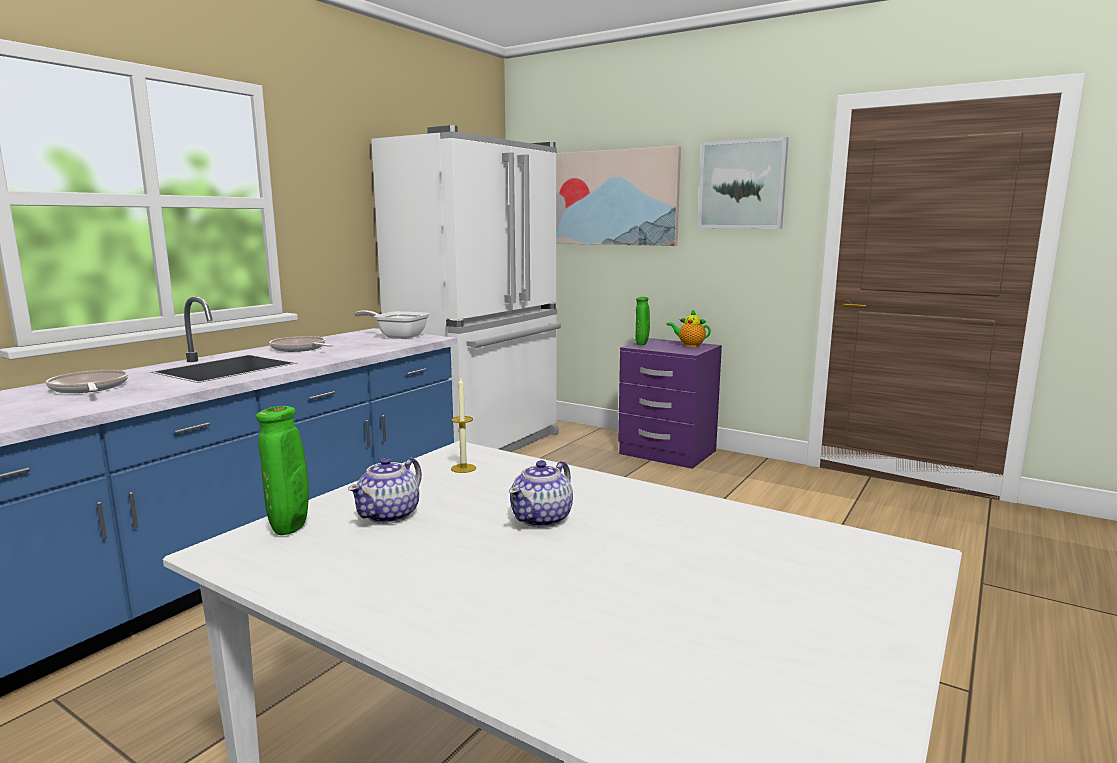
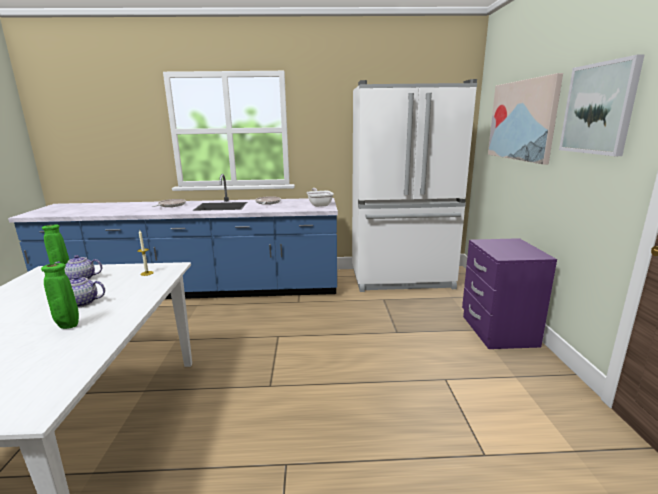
camera: 55 degrees right, 5 degrees up
green vase [635,297,650,345] -> green vase moved to [41,263,79,329]
teapot [666,309,711,347] -> none

